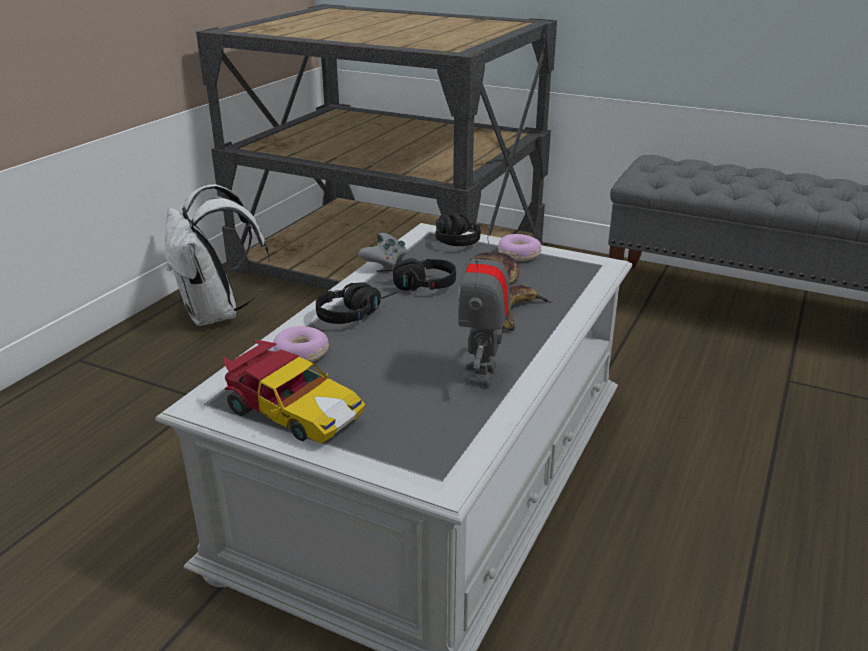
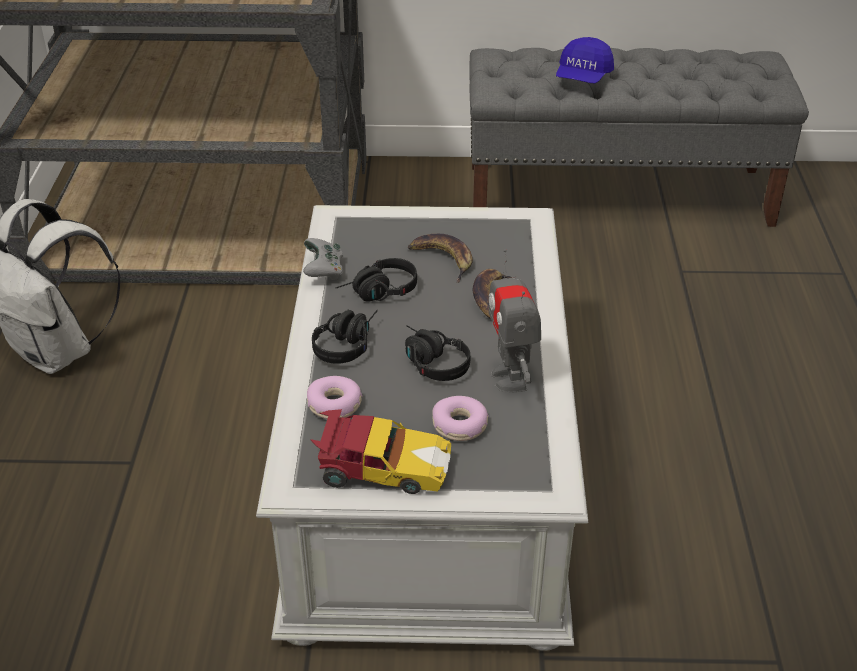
camera: 25 degrees left, 10 degrees up
black headphones [435,213,481,246] -> black headphones moved to [405,325,470,381]
donut [498,234,541,261] -> donut moved to [432,396,489,441]
none -> blue cap [556,37,614,83]

